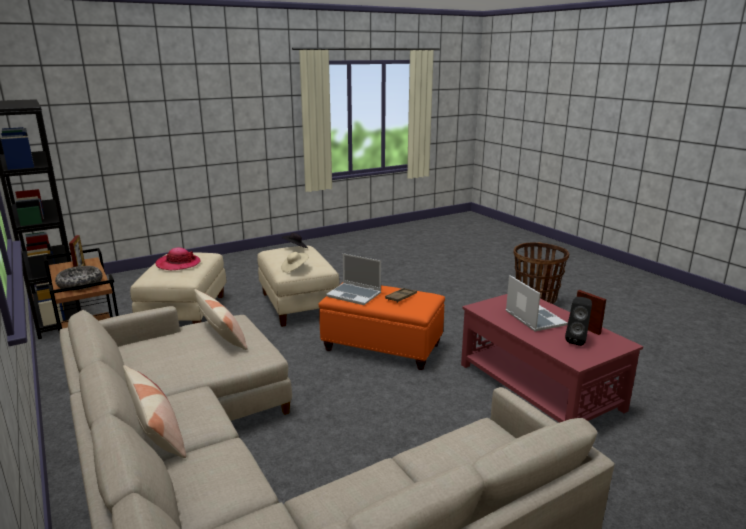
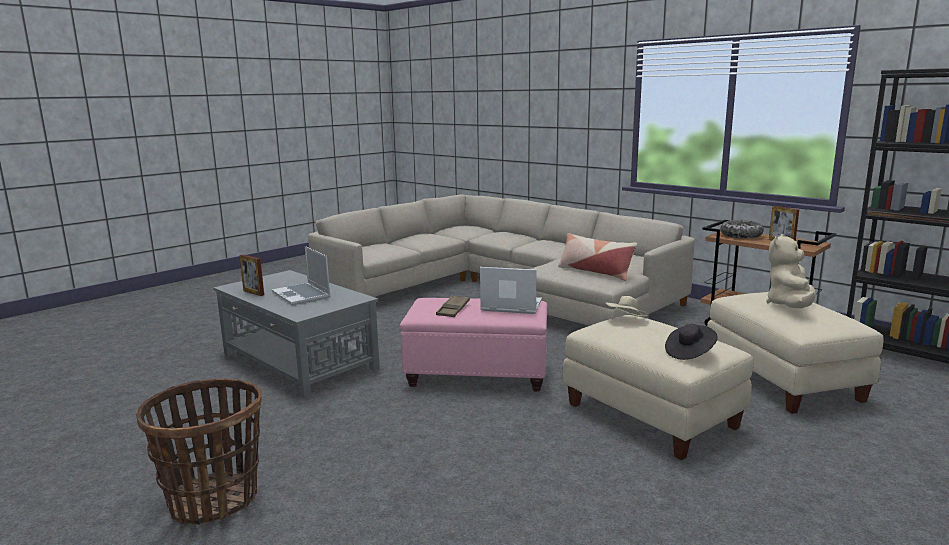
camera: 165 degrees right, 5 degrees down
pillow [123,365,186,458] -> none
hat [155,248,201,270] -> beige plush toy [766,234,816,308]
orange ottoman [318,283,445,370] -> pink ottoman [400,298,547,392]
red coffee table [461,294,643,423] -> grey coffee table [213,270,380,398]
black speaker [565,297,592,346] -> none

